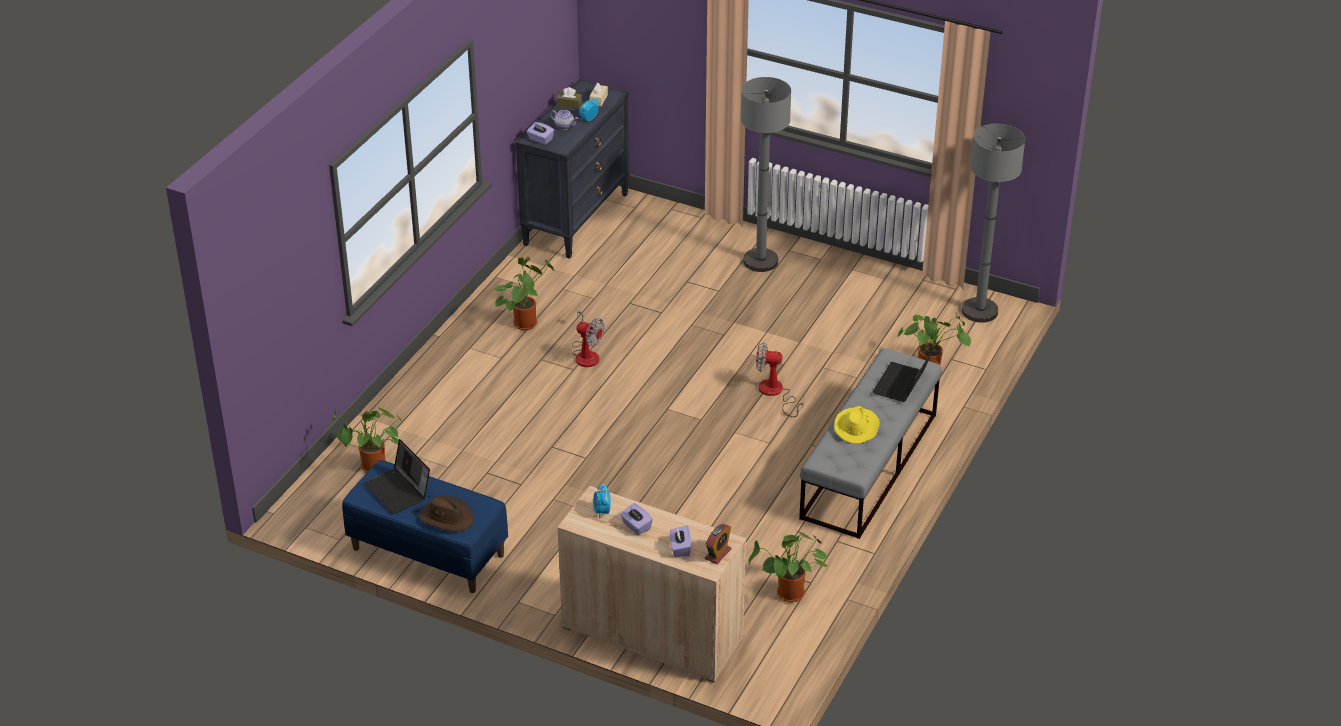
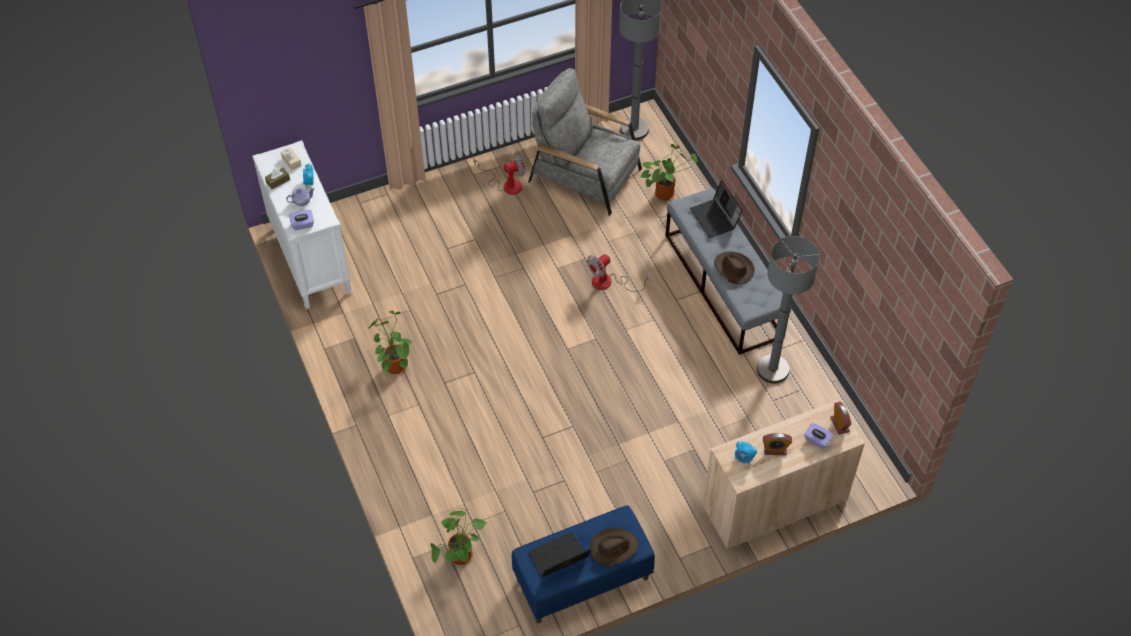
camera: 50 degrees left, 15 degrees up
laptop [364,439,430,514] -> laptop turned 150 degrees clockwise [528,532,591,577]
black dresser [515,79,630,259] -> white dresser [253,140,352,309]
fan [572,307,604,367] -> fan moved to [474,154,526,195]
purple tissue box [620,503,653,535] -> alarm clock [763,433,792,455]
grey floor lamp [741,77,791,272] -> grey floor lamp moved to [757,236,820,384]
potted plant [748,531,829,602] -> none
yellow hat [834,406,879,444] -> brown hat [714,252,755,284]
none -> grey armchair [528,68,642,216]

